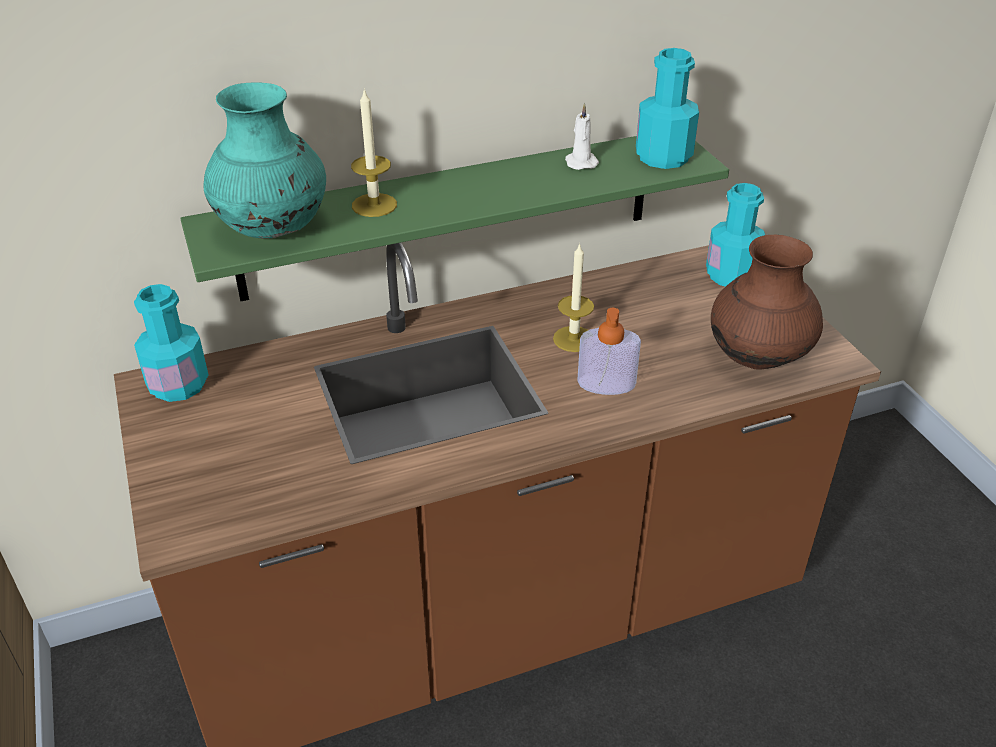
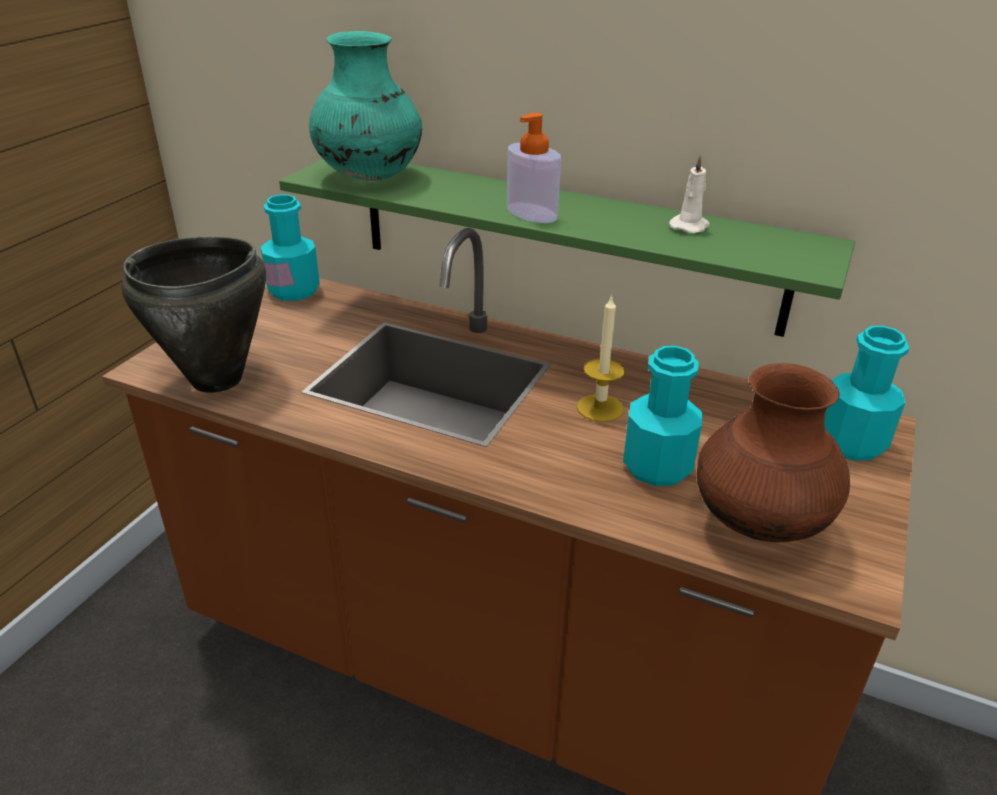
camera: 45 degrees right, 5 degrees down
candle [351,88,397,217] -> none
soap dispenser [577,308,641,395] -> soap dispenser moved to [507,113,561,223]
turquoise bottle [636,48,699,169] -> turquoise bottle moved to [623,346,702,486]
none -> black cooking pot [121,237,266,393]

